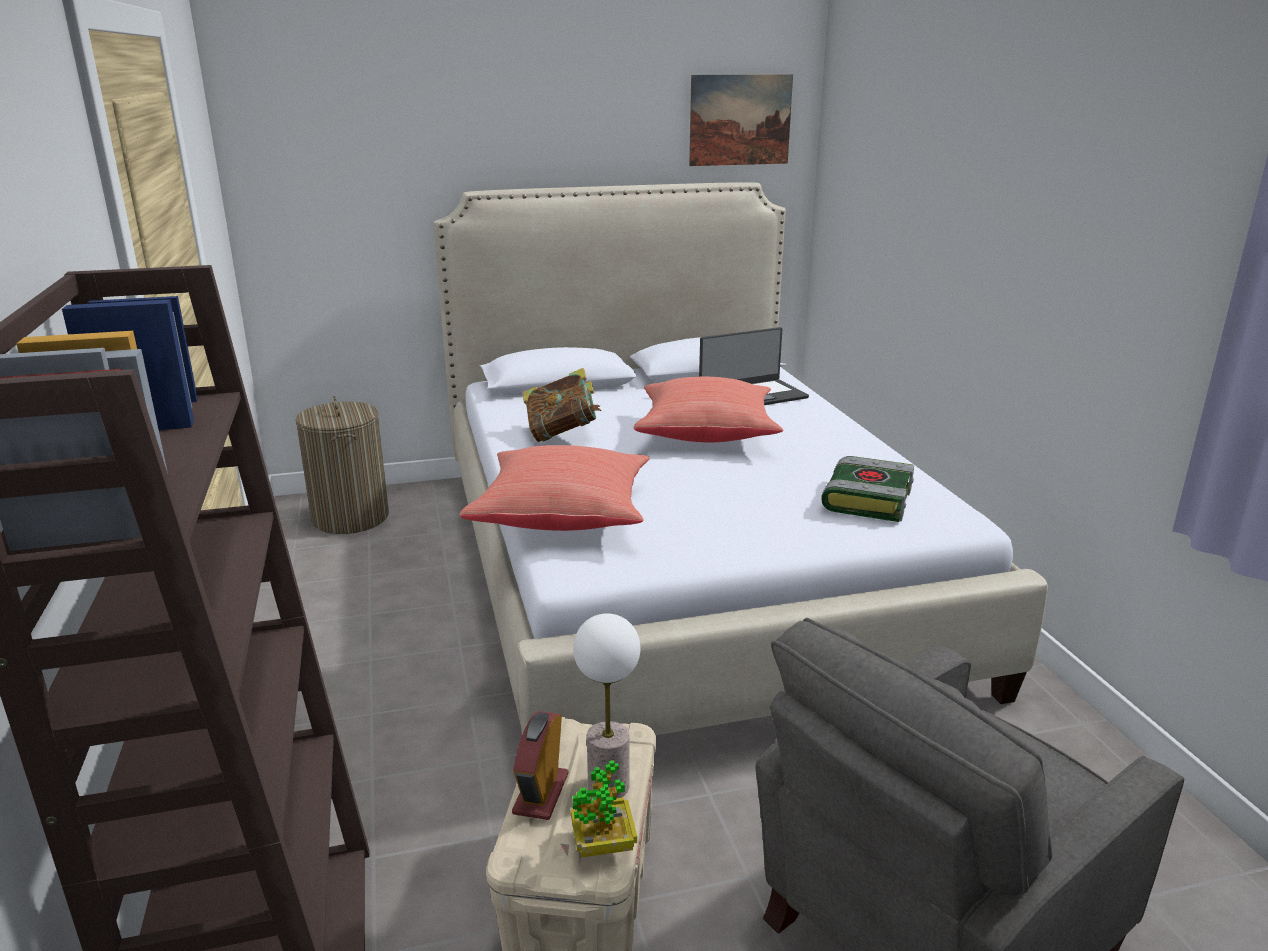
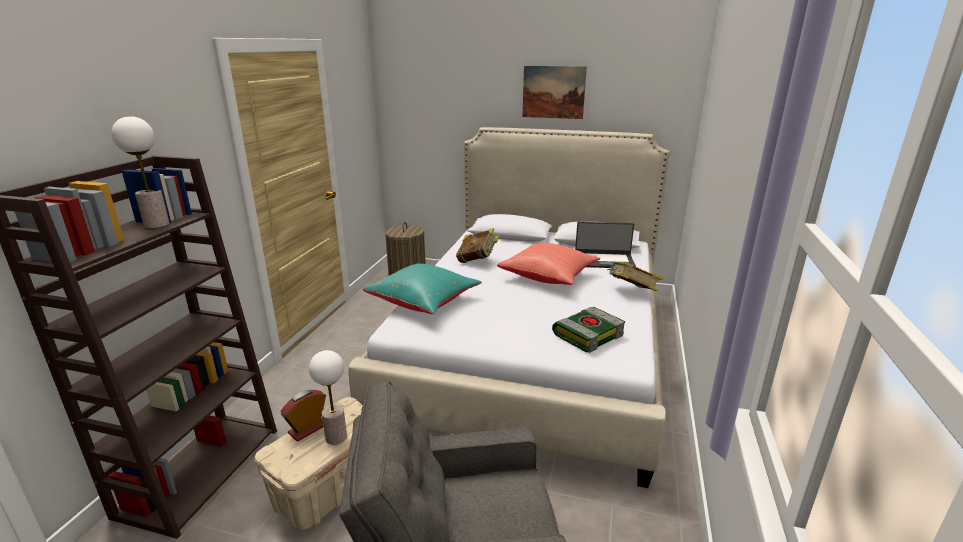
camera: 30 degrees right, 0 degrees up
red pillow [459,445,650,531] -> turquoise pillow [363,263,482,314]
potted plant [570,760,637,857] -> none
picture [689,74,793,166] -> picture moved to [522,66,587,119]
none -> table lamp [112,116,169,229]
none -> book [607,261,663,291]

